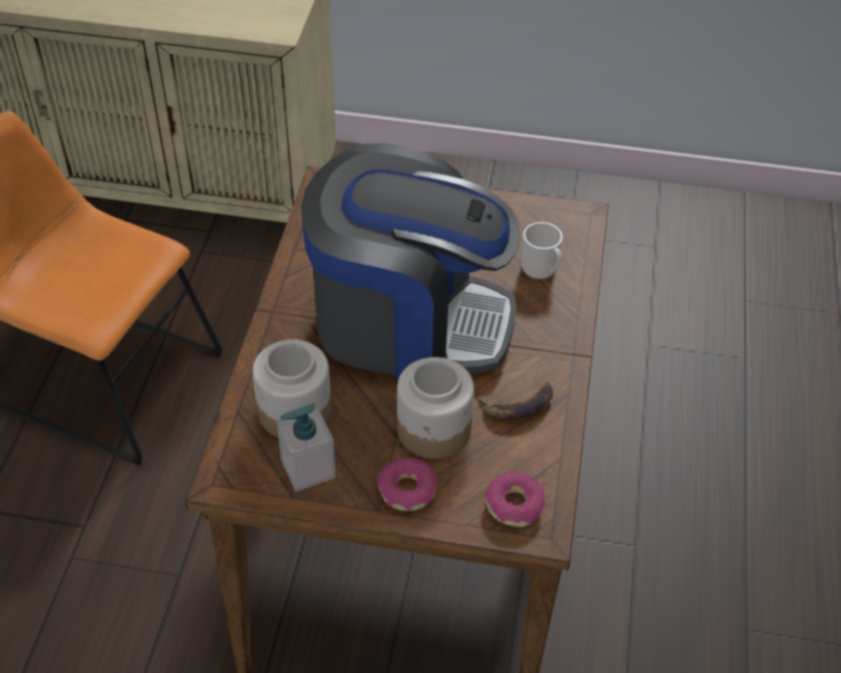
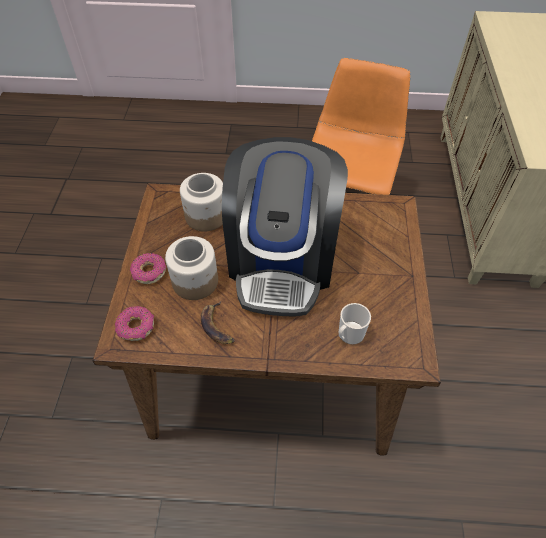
camera: 85 degrees right, 5 degrees up
soap dispenser [277,405,336,492] -> none

